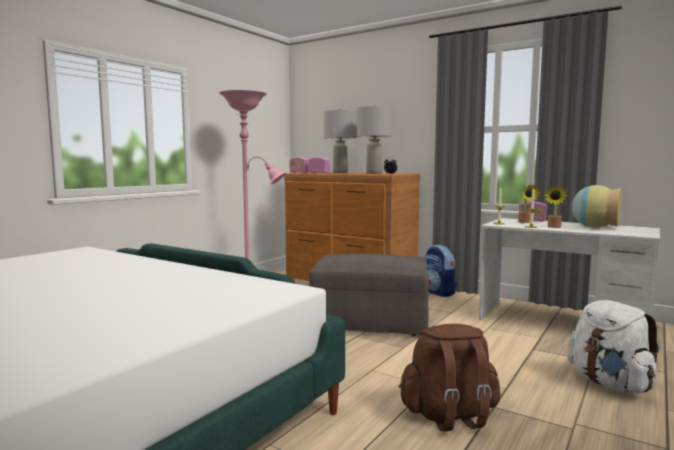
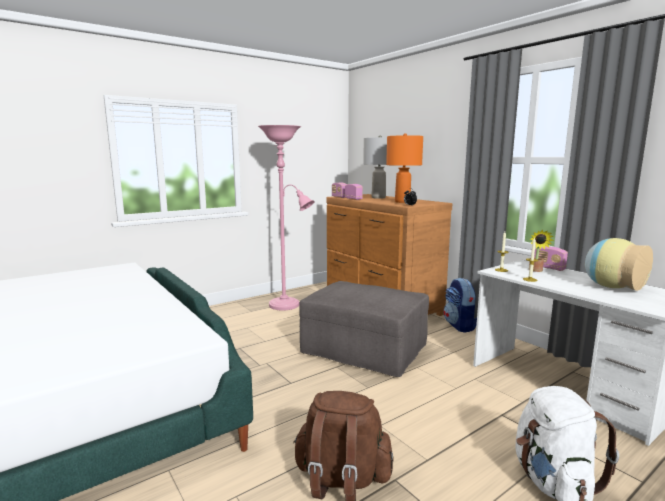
camera: 20 degrees right, 5 degrees up
grey table lamp [357,105,393,174] -> orange table lamp [386,133,423,203]
potted plant [545,186,567,228] -> none

